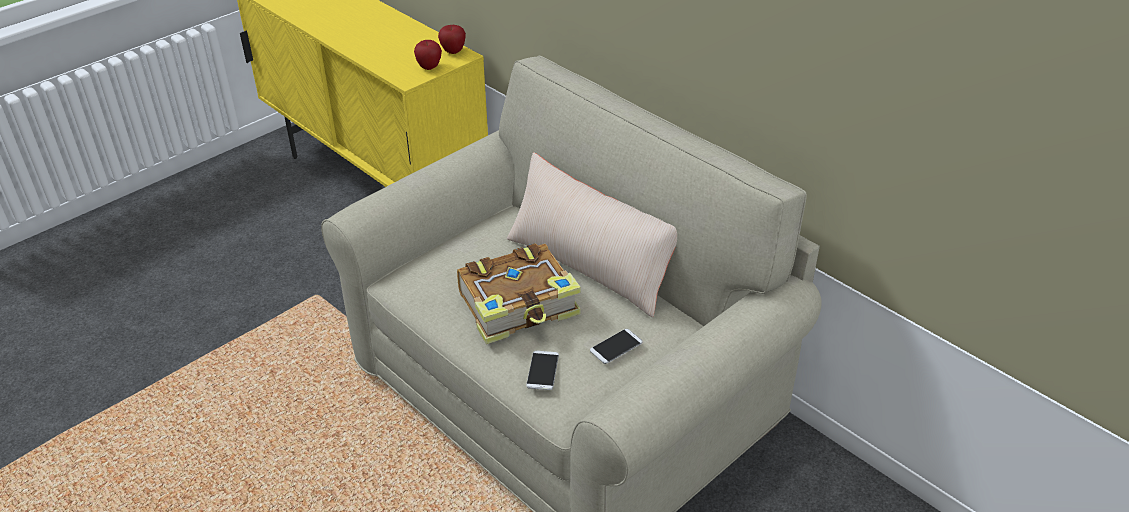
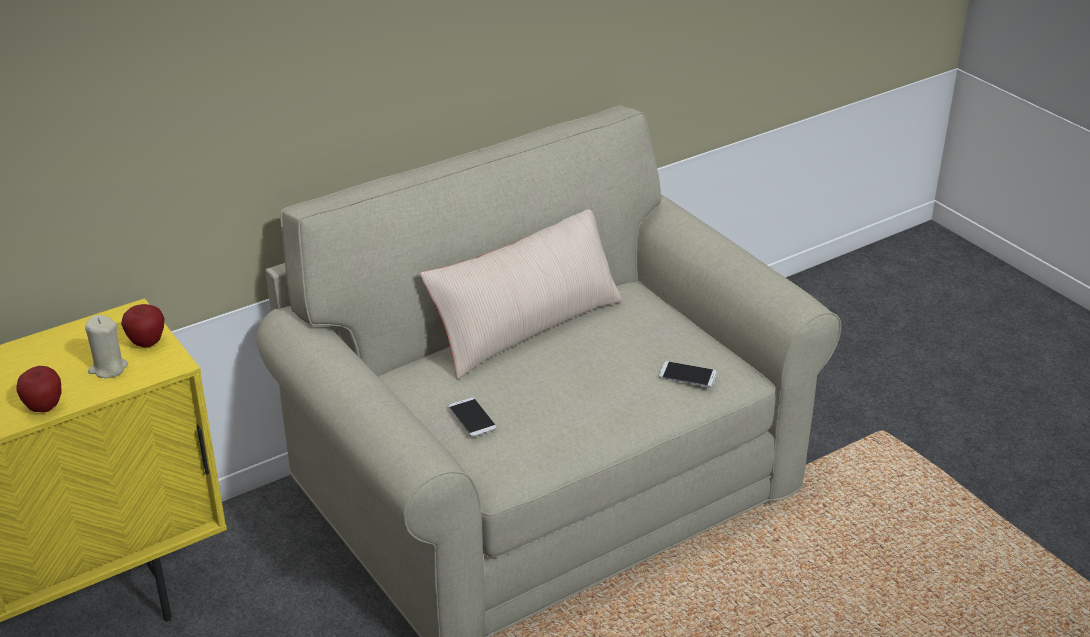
camera: 80 degrees left, 5 degrees down
apple [438,25,466,54] -> apple moved to [16,366,62,412]
book [457,243,581,344] -> none
phone [590,329,642,364] -> phone moved to [448,397,497,437]
none -> beige candle [85,315,128,378]

